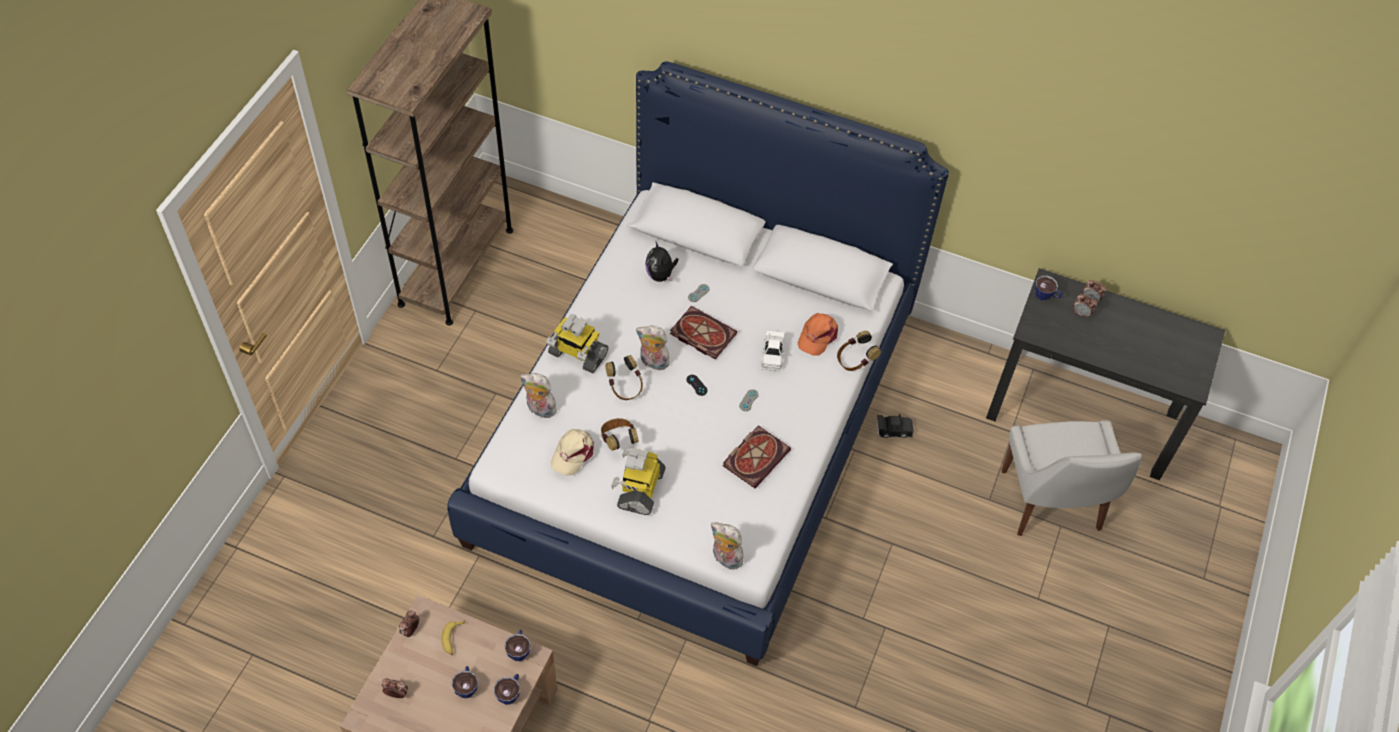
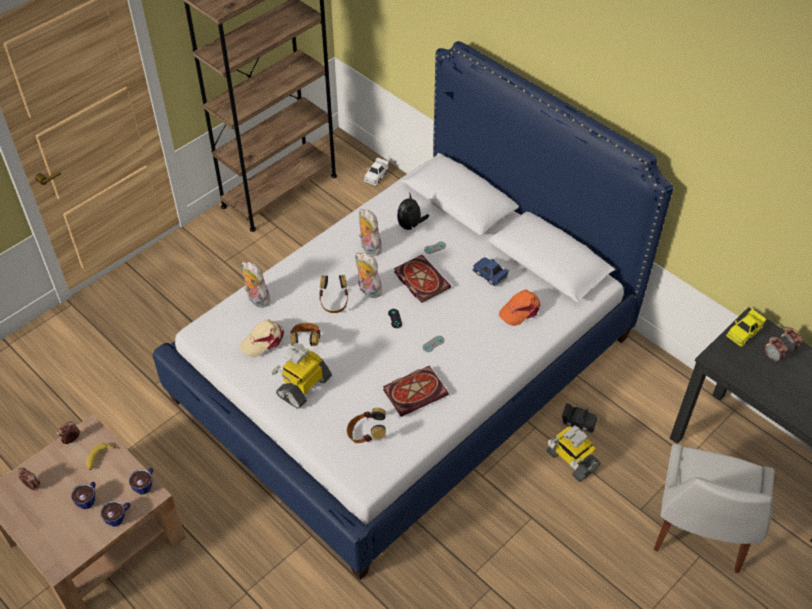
camera: 25 degrees right, 5 degrees down
toy robot [546,314,609,373] -> toy robot moved to [546,426,600,482]
plush toy [710,522,745,569] -> plush toy moved to [359,209,382,256]
white toy car [761,330,785,371] -> white toy car moved to [364,157,389,186]
headphones [837,331,881,371] -> headphones moved to [347,408,386,443]
cup [1035,276,1062,300] -> yellow toy car [726,309,767,347]
none -> blue toy car [473,257,509,287]

